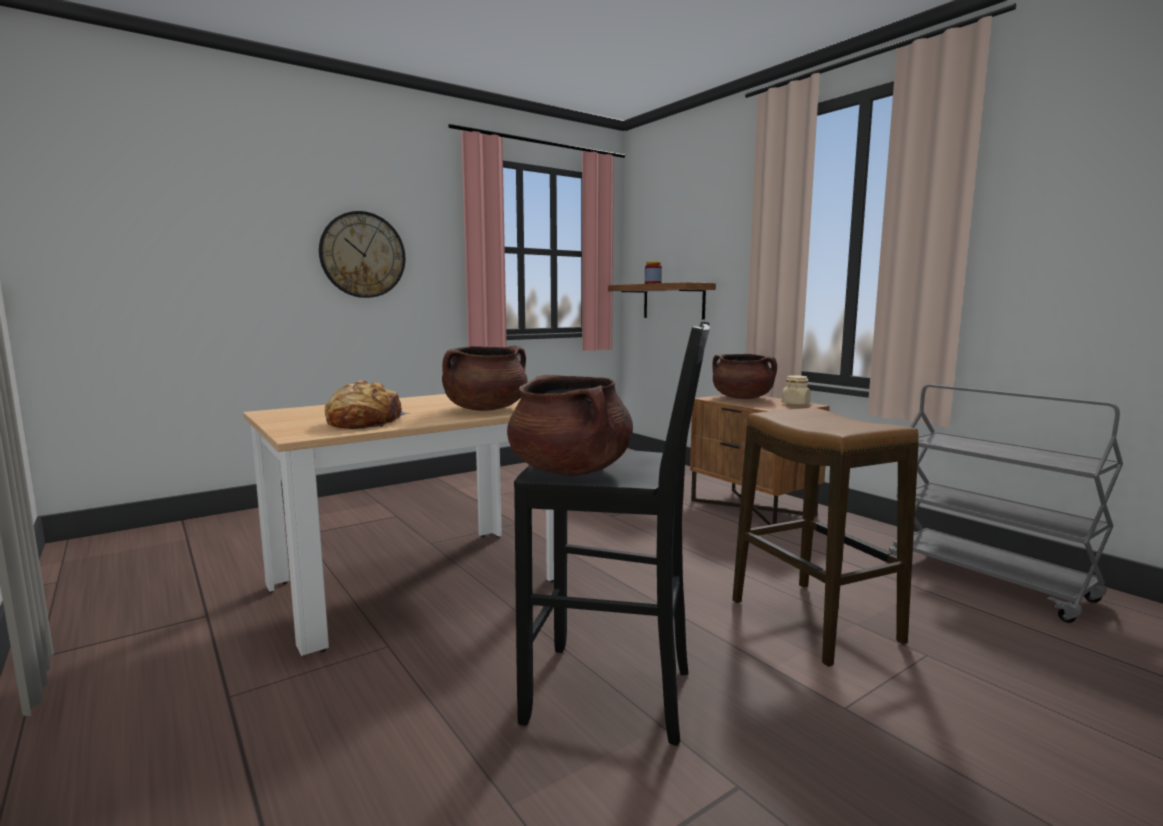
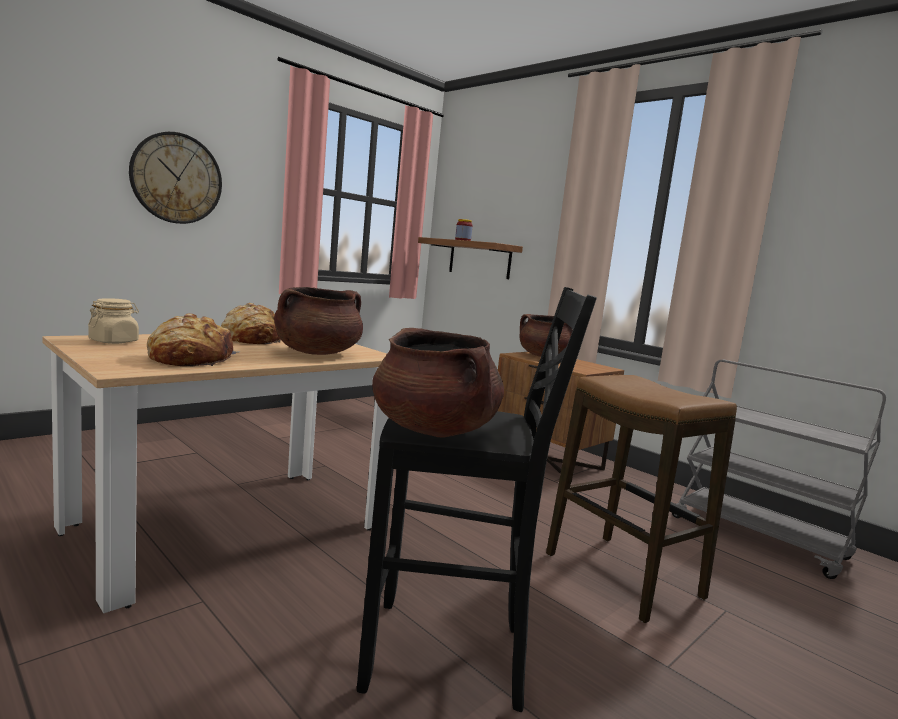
camera: 10 degrees left, 0 degrees up
beige jar [782,375,811,405] -> beige jar moved to [88,298,139,344]
none -> bread [221,303,281,344]

